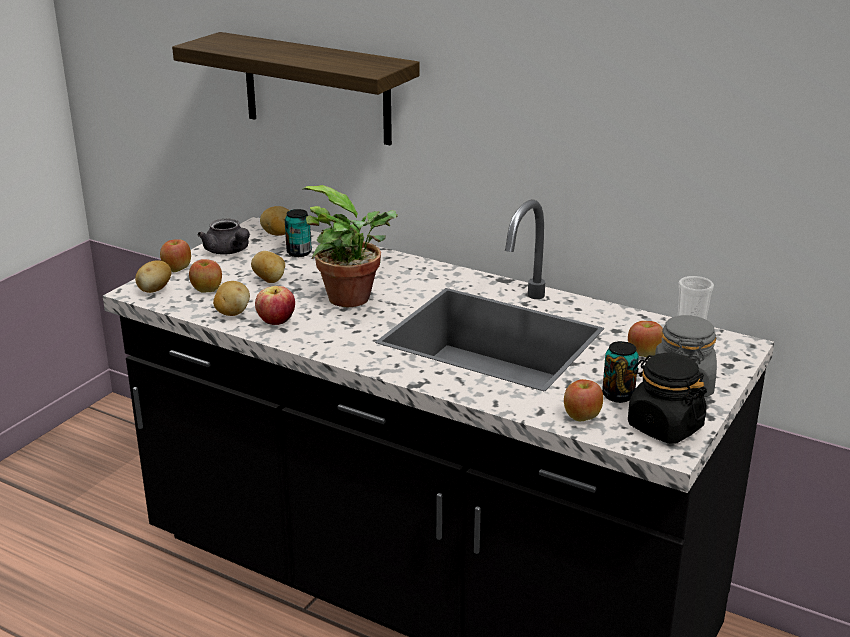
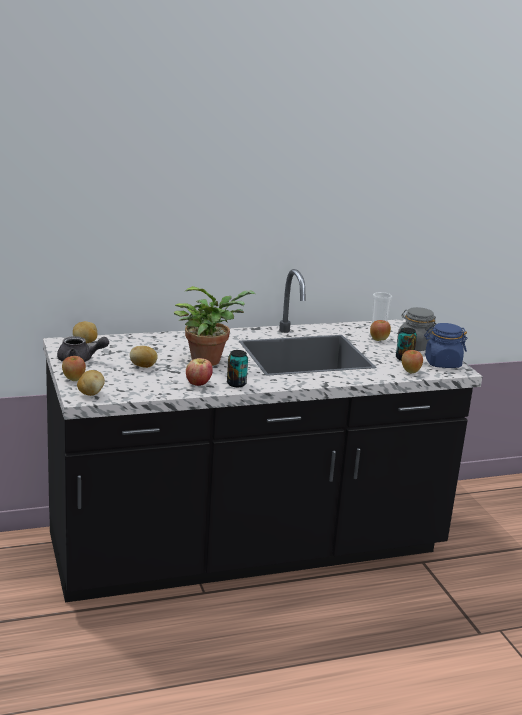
camera: 50 degrees left, 5 degrees down
shelf [172,32,420,145] -> none
apple [189,259,222,293] -> none
potato [213,281,250,316] -> none
can [285,209,312,257] -> can moved to [227,350,248,387]
black jar [628,353,707,444] -> blue jar [424,323,467,368]

